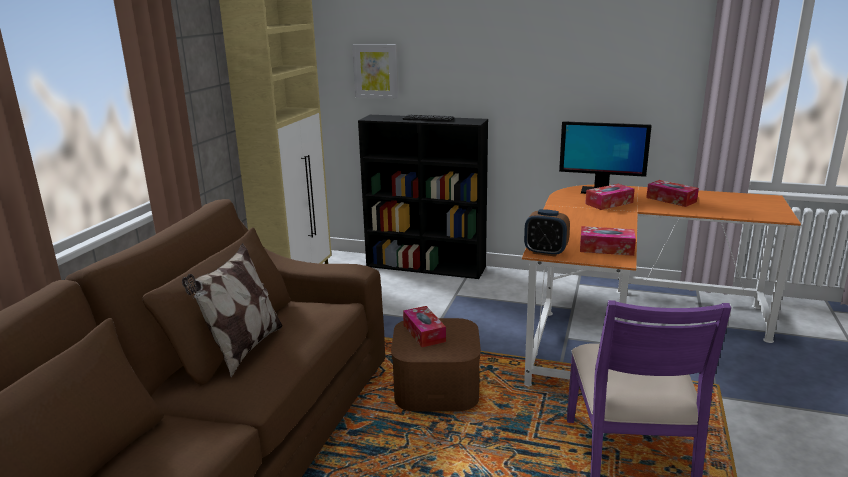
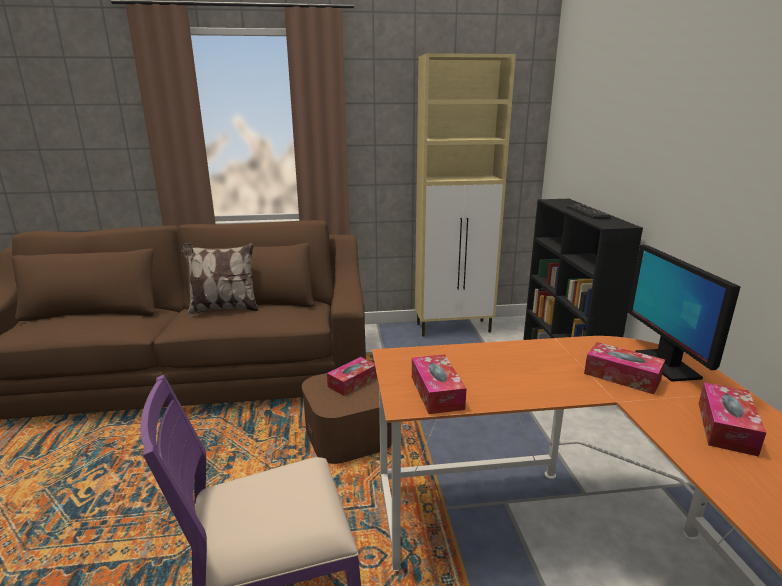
camera: 65 degrees right, 0 degrees up
picture [352,44,398,98] -> none
alarm clock [524,209,570,257] -> none

